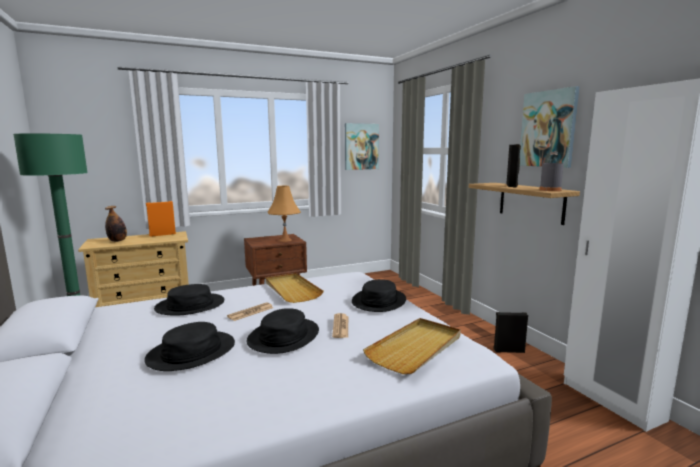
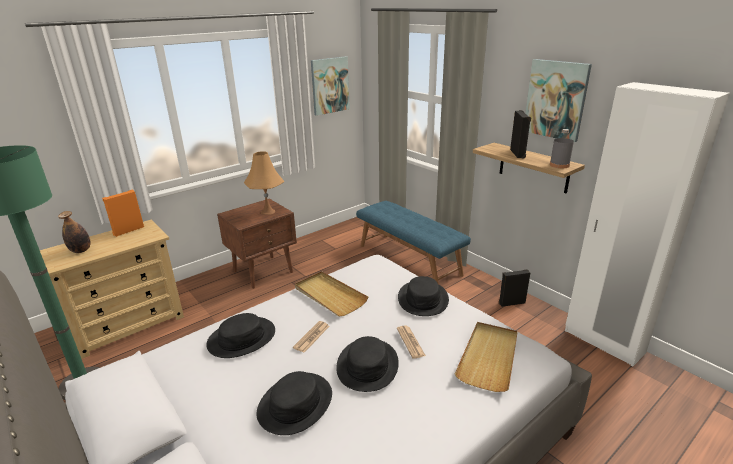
camera: 15 degrees left, 15 degrees up
none -> blue bench [356,201,471,284]

